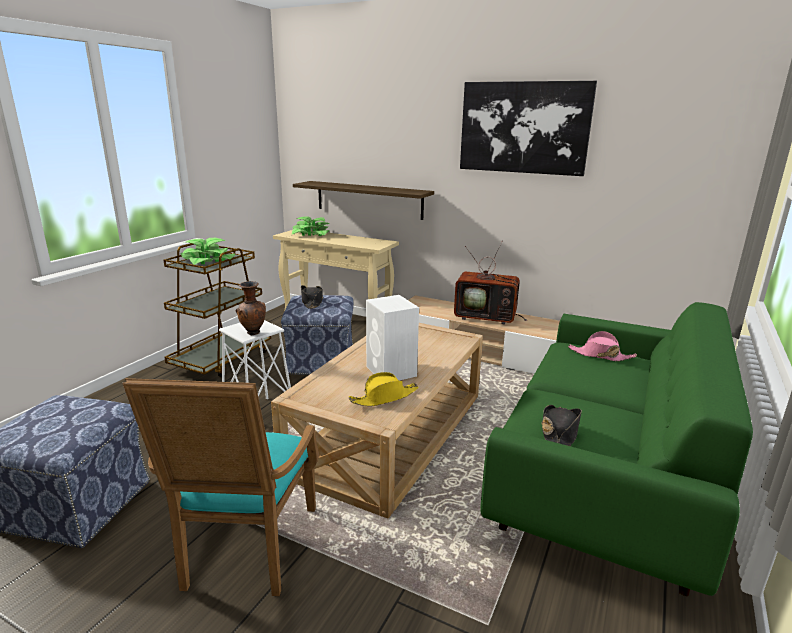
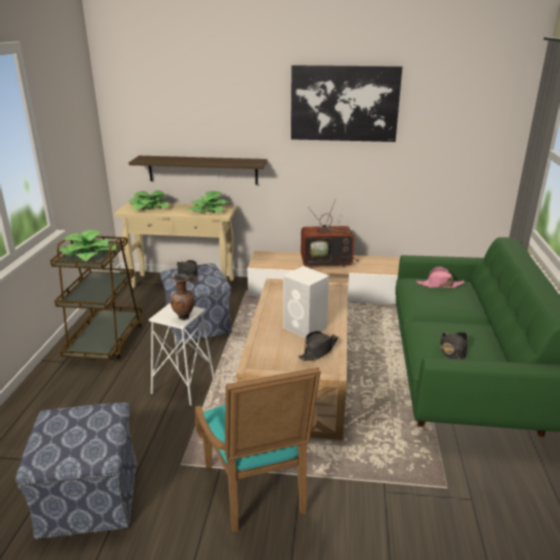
camera: 20 degrees left, 5 degrees up
yellow hat [349,372,419,407] -> black hat [298,331,338,361]
none -> potted plant [187,191,230,214]

